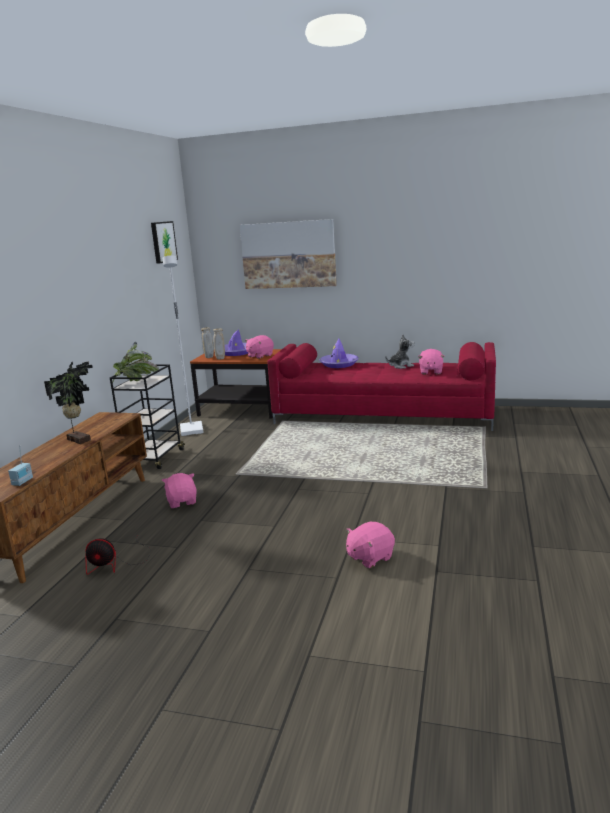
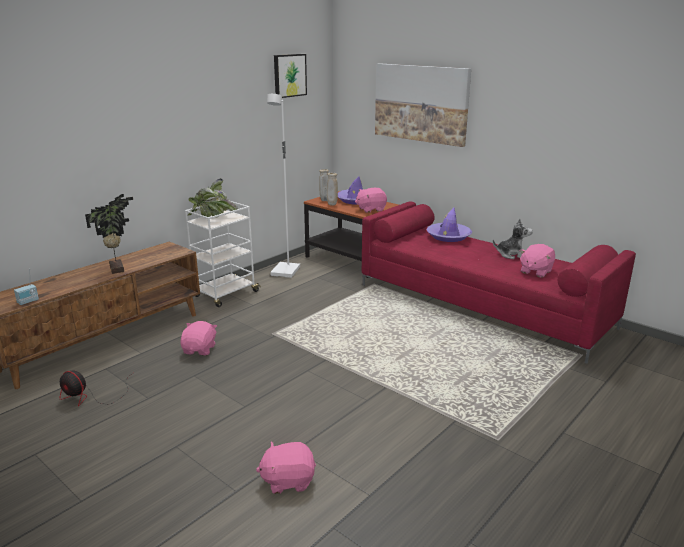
camera: 25 degrees right, 5 degrees up
black cart [110,364,185,469] -> white cart [185,201,261,307]

